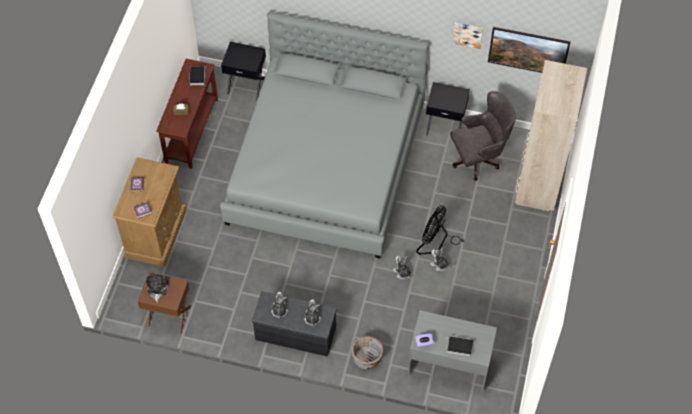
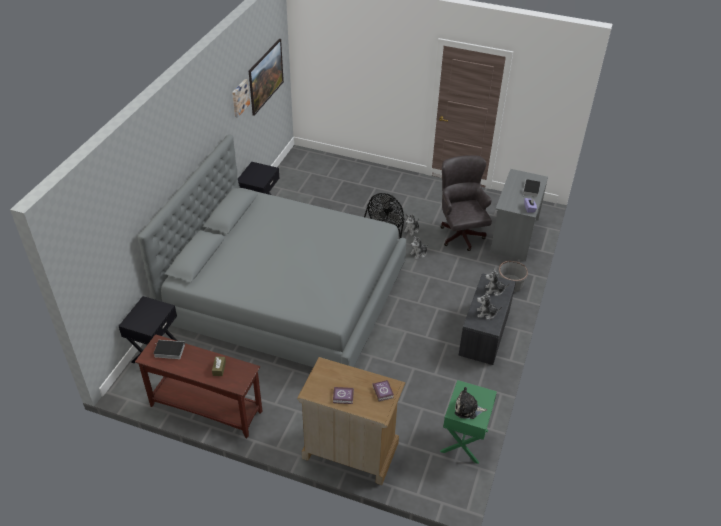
camera: 85 degrees left, 15 degrees down
brown nightstand [138,272,191,334] -> green nightstand [440,380,497,464]
grey office chair [450,91,516,181] -> grey office chair moved to [441,155,492,251]
beige wardrobe [515,60,587,211] -> none

